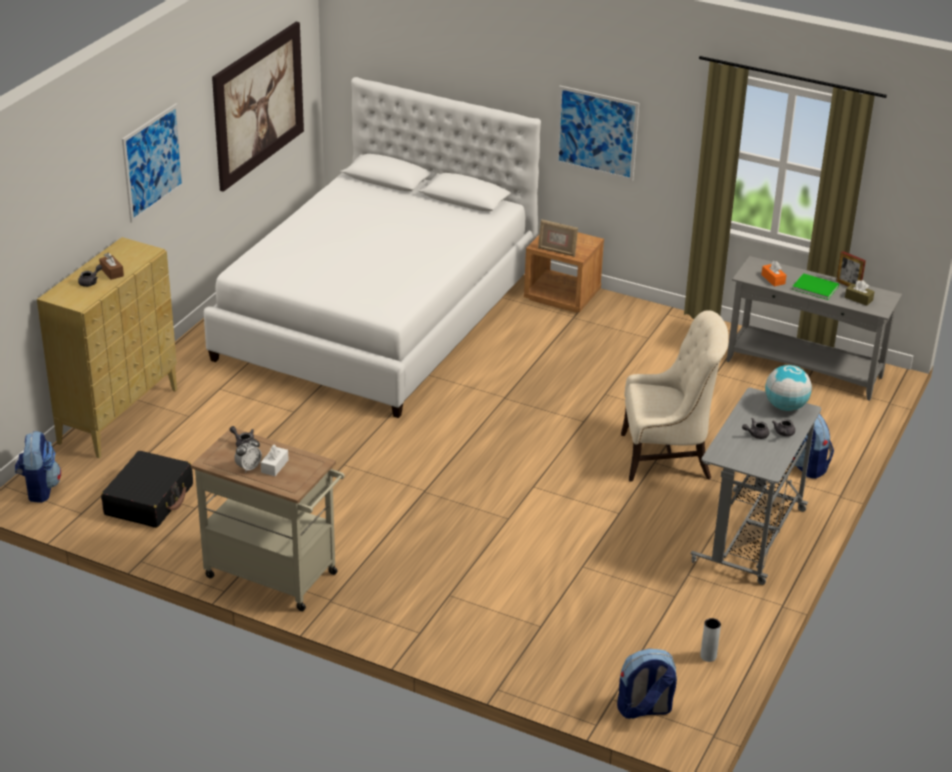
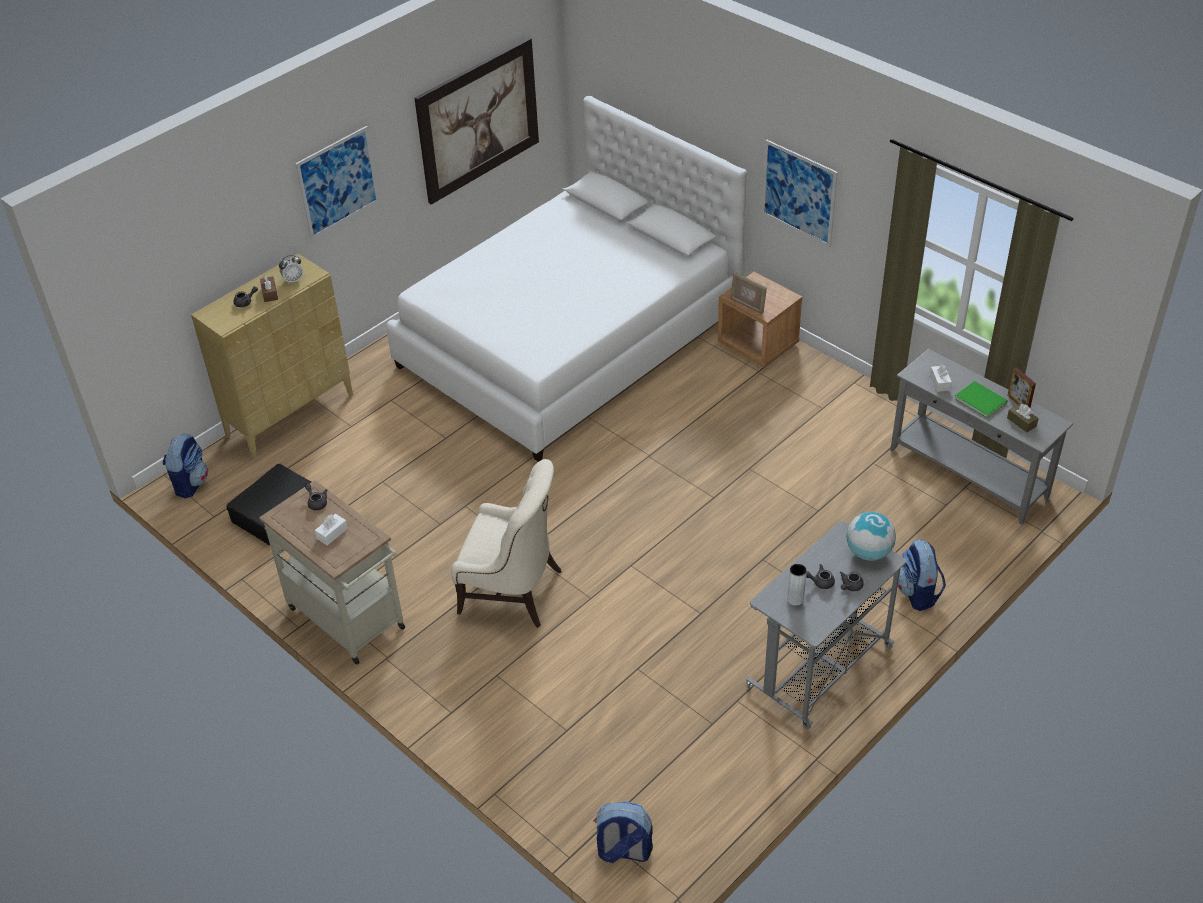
camera: 20 degrees right, 10 degrees up
alarm clock [235,438,262,473] -> alarm clock moved to [279,255,303,284]
beige armchair [621,310,729,481] -> beige armchair moved to [451,459,562,628]
grey vase [700,618,721,662] -> grey vase moved to [787,564,807,606]
orange tissue box [761,261,786,287] -> white tissue box [930,364,952,392]

